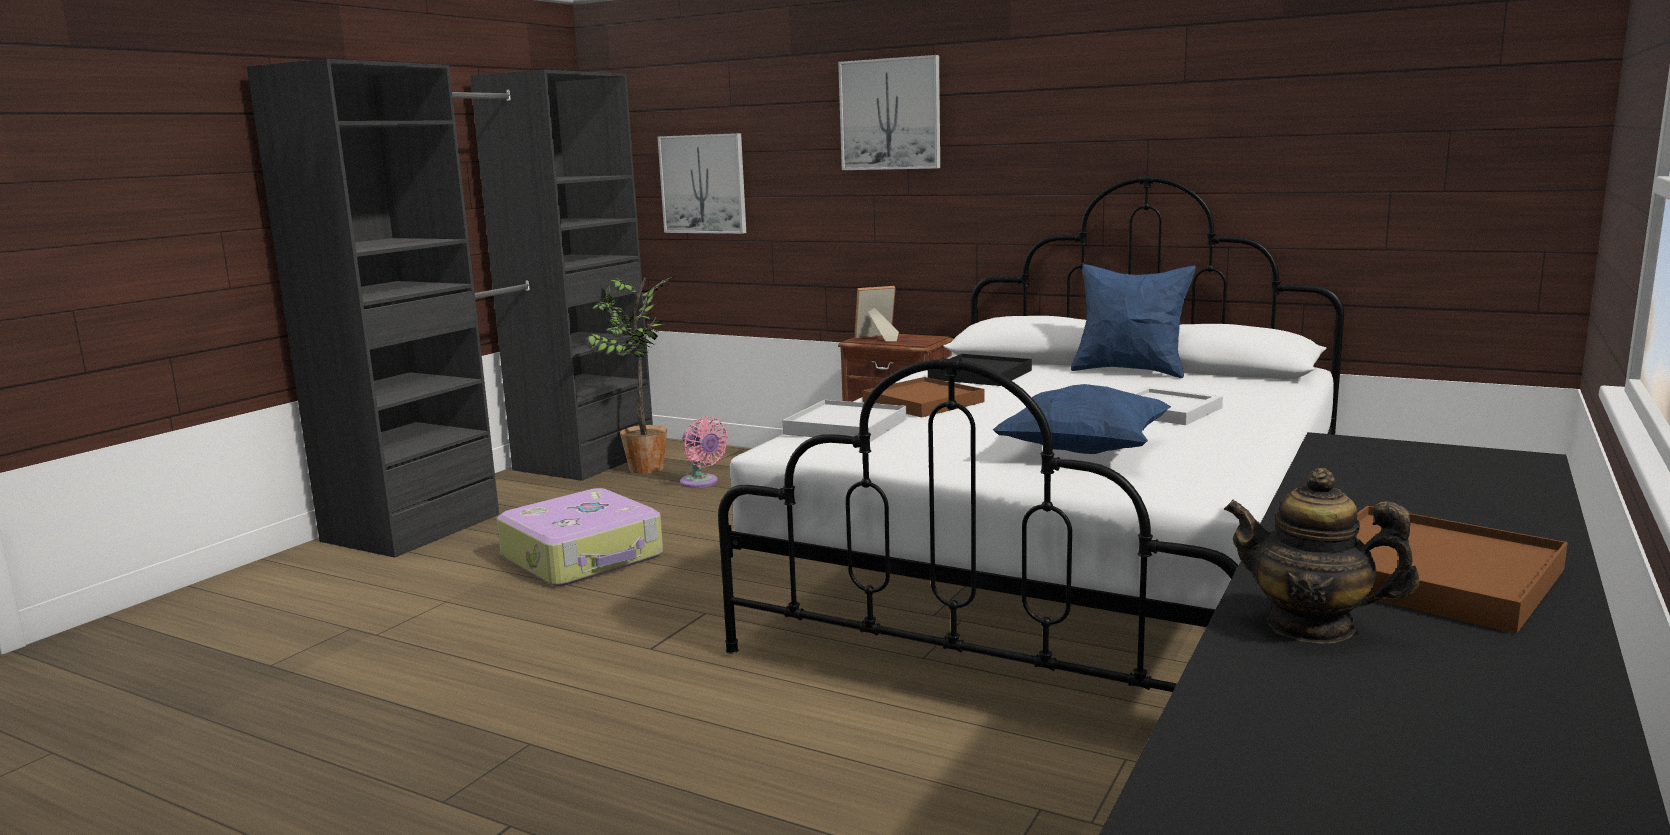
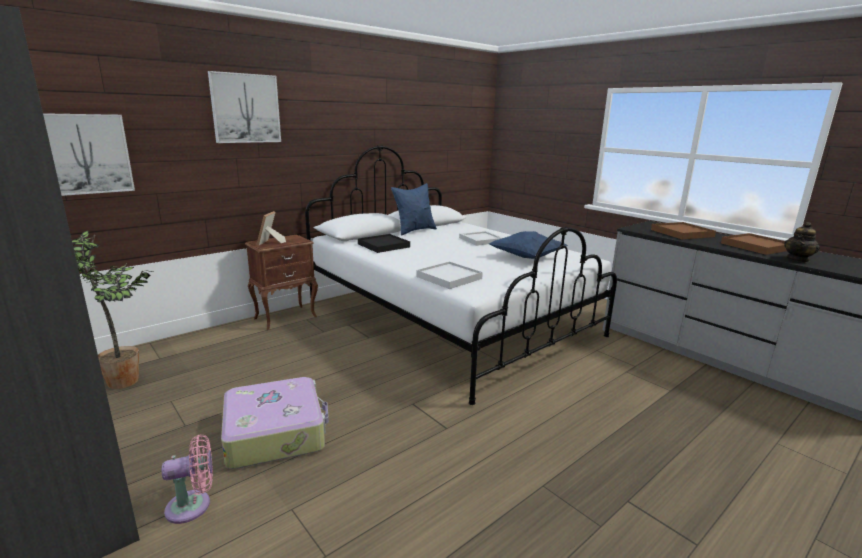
camera: 70 degrees left, 5 degrees up
pink fan [680,416,728,488] -> pink fan moved to [162,435,213,524]
brown tray [862,377,985,417] -> brown tray moved to [651,222,716,239]

